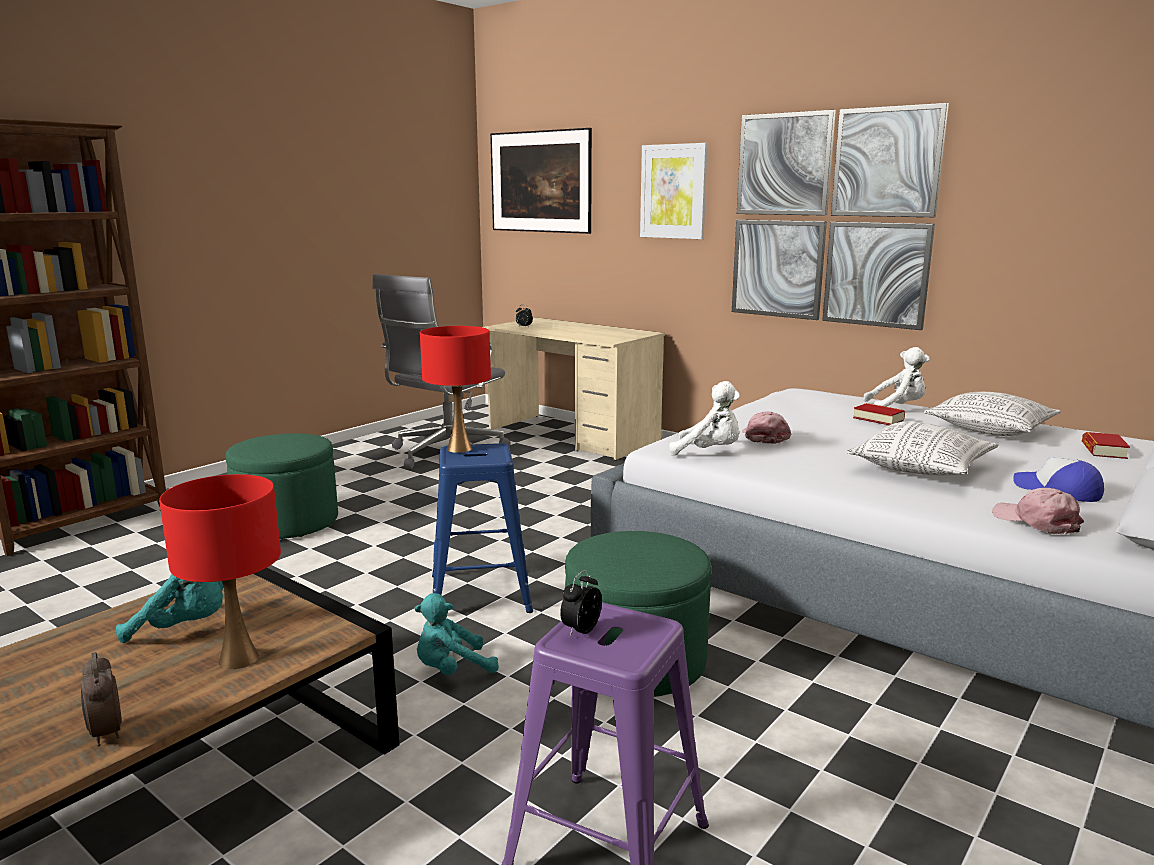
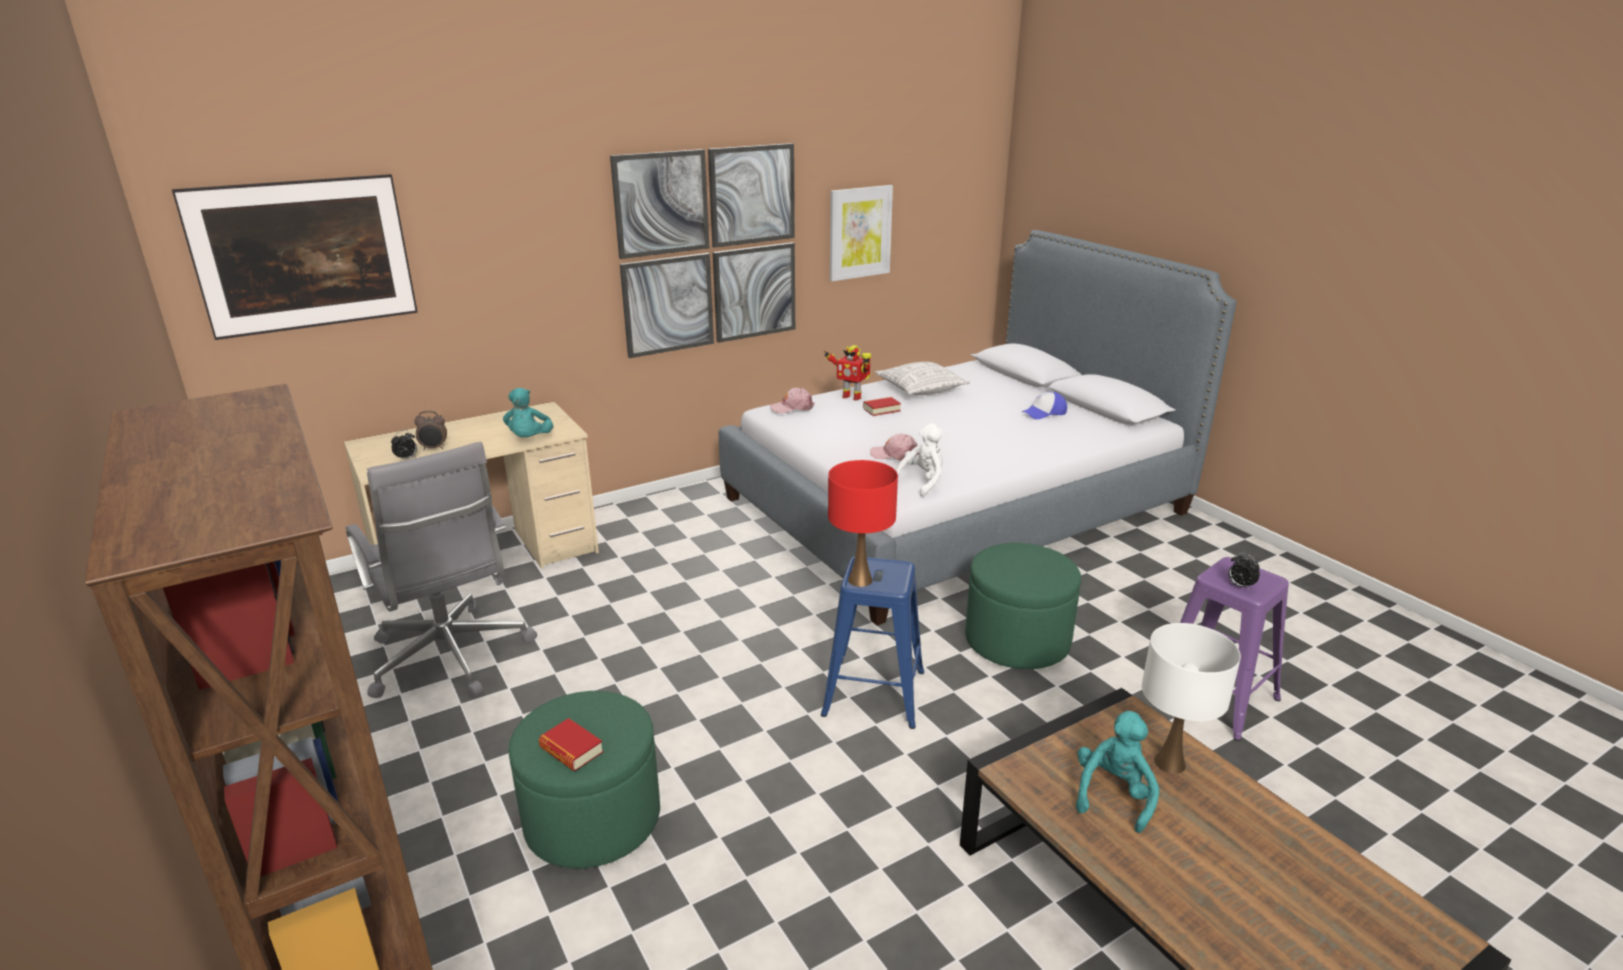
camera: 70 degrees left, 10 degrees up
alarm clock [81,652,122,746] -> alarm clock moved to [414,411,447,450]
red table lamp [159,474,281,669] -> white table lamp [1142,623,1241,774]
turquoise plush toy [414,593,499,675] -> turquoise plush toy moved to [503,388,553,437]
picture [640,143,708,239] -> picture moved to [830,185,893,281]
pillow [847,421,999,475] -> none
white plush toy [863,347,930,407] -> toy robot [824,345,871,400]
pink cap [992,488,1084,534] -> pink cap moved to [770,388,815,414]
book [1082,432,1130,459] -> book moved to [539,718,603,771]

